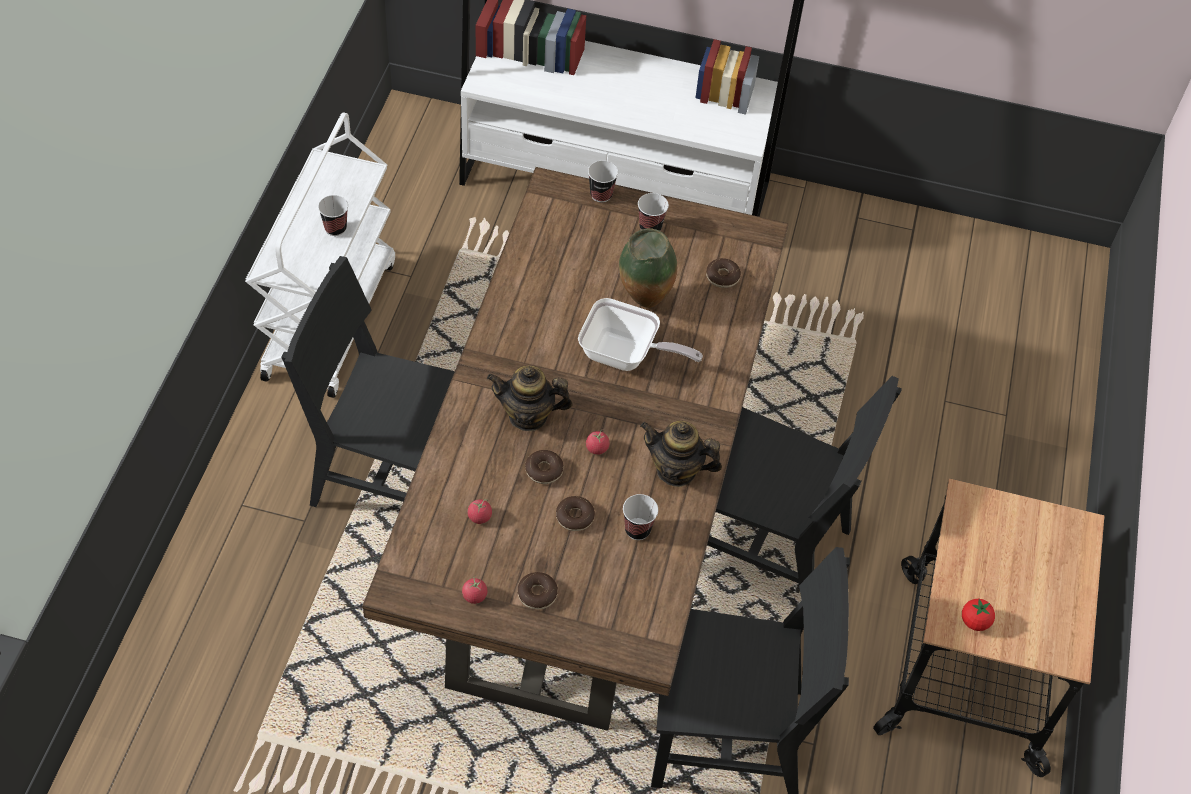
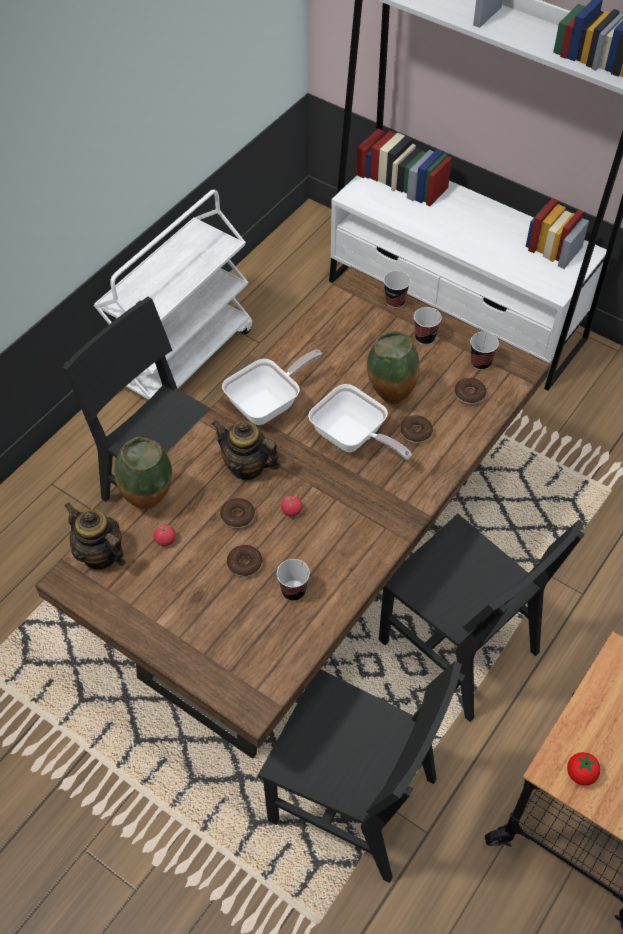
camera: 25 degrees right, 0 degrees up
cup [318,195,348,236] -> cup moved to [470,332,499,370]
tomato [462,576,487,604] -> none
donut [518,572,558,610] -> donut moved to [400,415,433,444]
teapot [640,421,722,487] -> teapot moved to [64,502,126,570]
none -> vase [114,437,172,509]
none -> frying pan [222,350,322,425]

